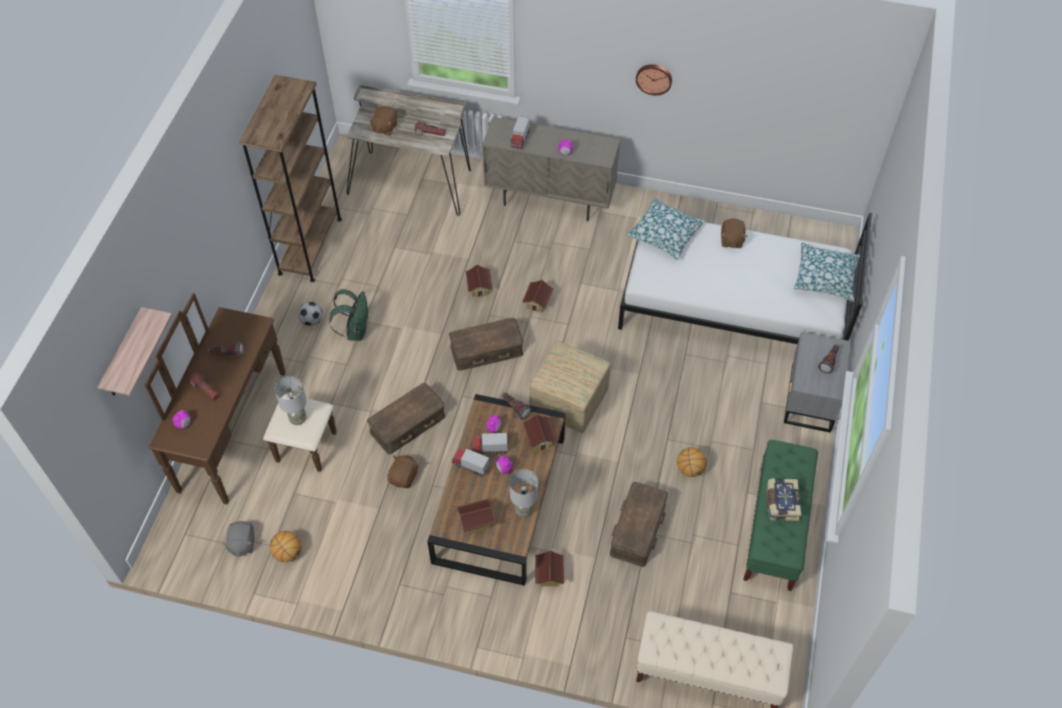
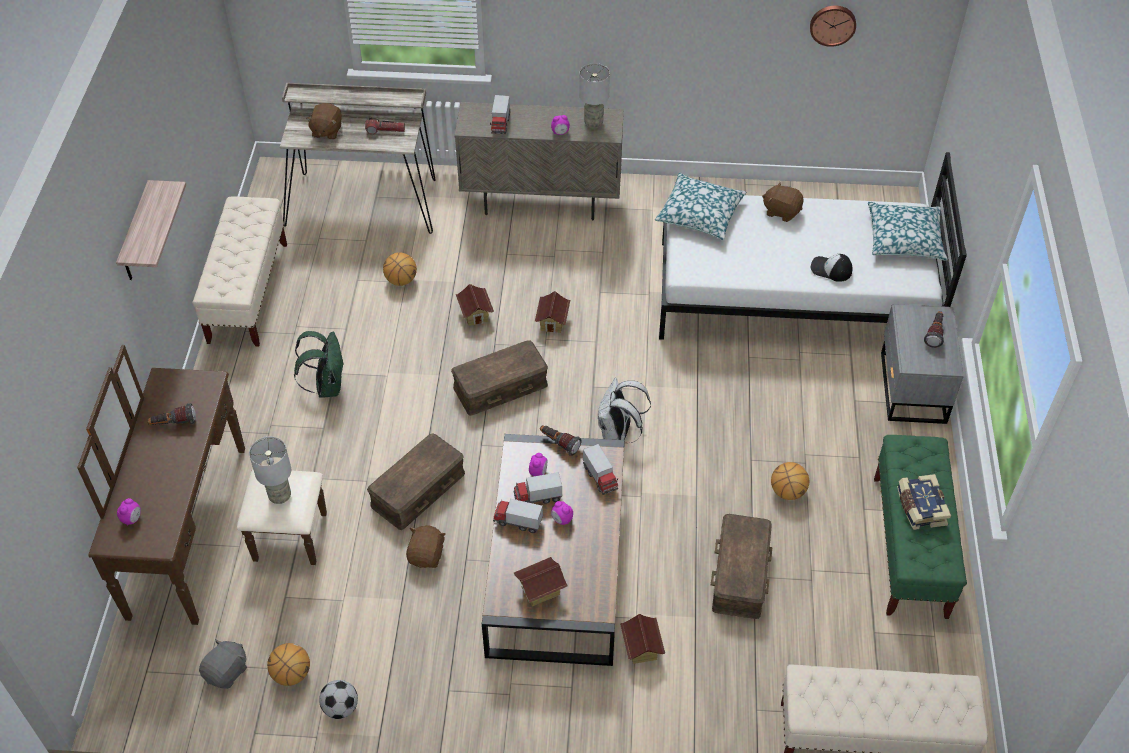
camera: 10 degrees left, 5 degrees down
shelf [98,307,172,396] -> shelf moved to [116,180,186,280]
flashlight [189,372,220,400] -> none
grey plush toy [223,521,255,558] -> grey plush toy turned 135 degrees counterclockwise [199,639,247,689]
brown bookcase [239,75,342,282] -> beige bench [192,197,287,347]
football [298,301,323,326] -> football moved to [319,680,358,719]
grey table lamp [509,469,538,517] -> grey table lamp moved to [579,63,610,128]
toy house [523,415,558,452] -> toy truck [583,444,618,495]
ottoman [529,341,610,433] -> white backpack [598,377,651,443]
wall clock [636,64,672,95] -> wall clock moved to [810,6,856,47]
brown plush toy [721,219,747,248] -> brown plush toy turned 120 degrees clockwise [762,182,804,222]
none -> basketball [383,252,417,286]
none -> cap [811,254,853,282]

